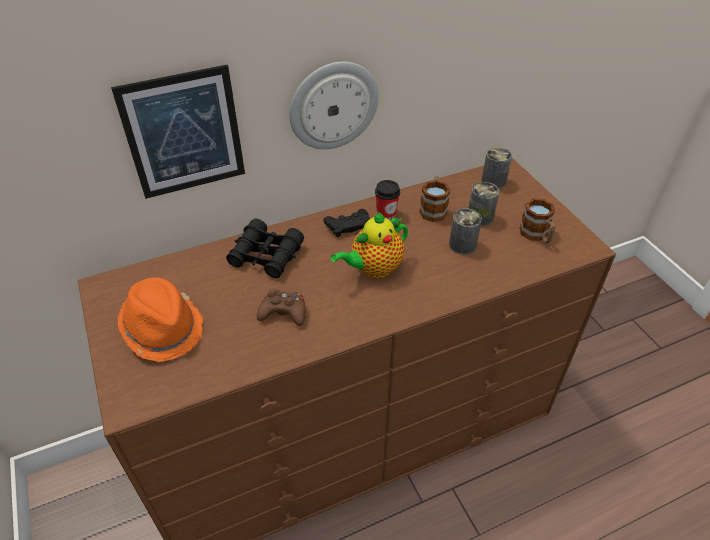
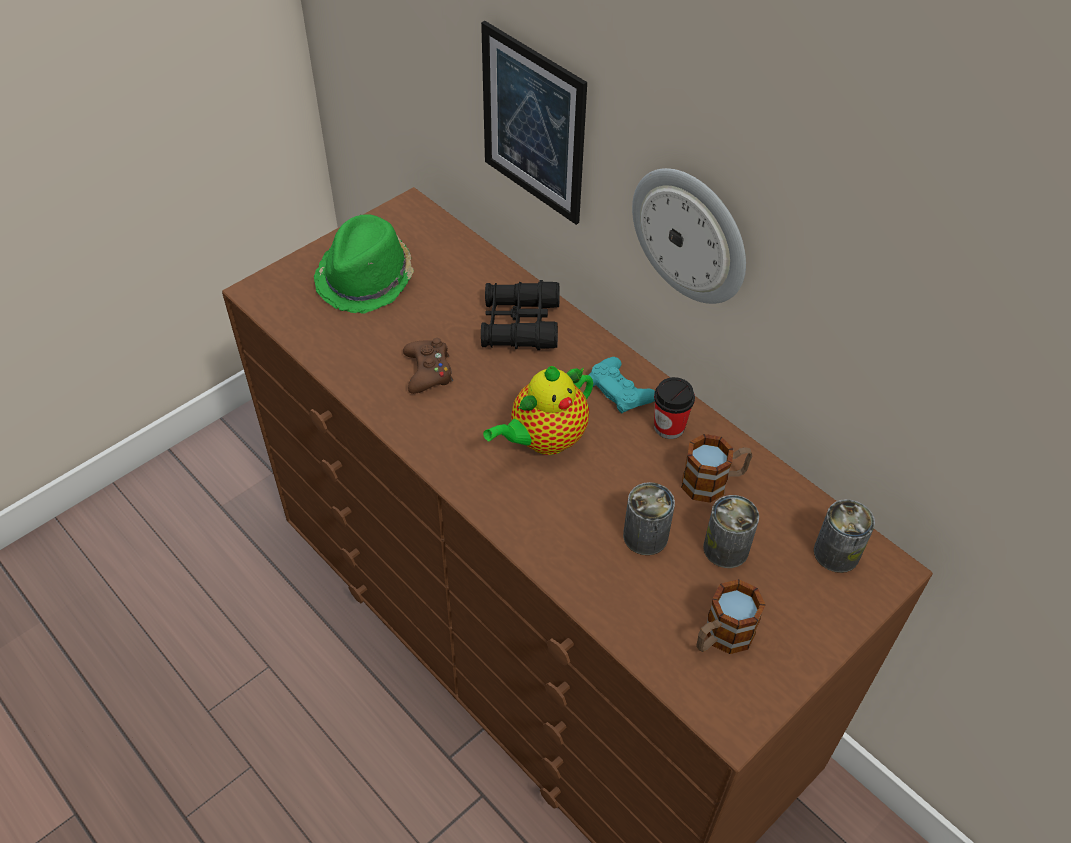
camera: 70 degrees right, 5 degrees up
orange hat [118,278,203,362] -> green hat [314,214,414,314]
black game controller [323,209,370,237] -> turquoise game controller [589,357,655,413]
teapot [331,212,408,278] -> teapot turned 75 degrees counterclockwise [483,366,593,455]

